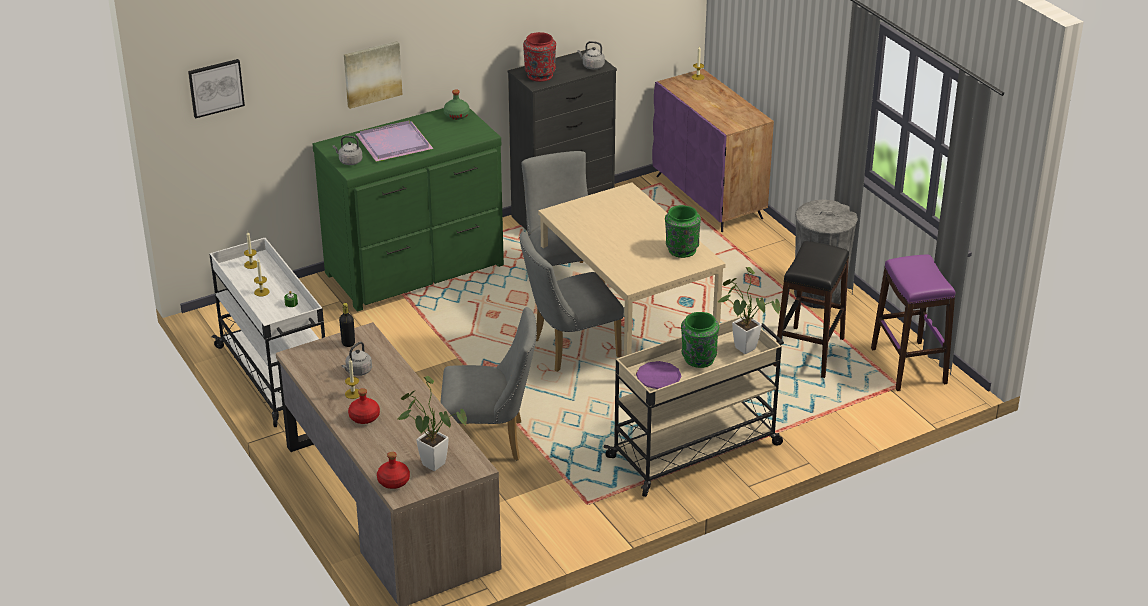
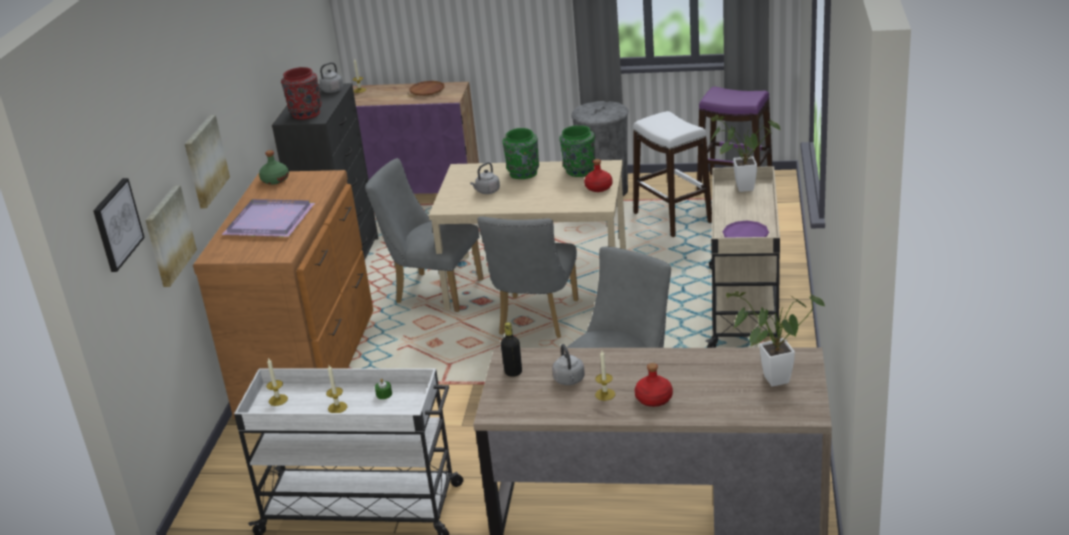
camera: 50 degrees left, 5 degrees down
green dresser [313,108,504,311] -> brown dresser [193,170,374,419]
grey kettle [333,136,362,165] -> grey kettle moved to [470,162,500,194]
red bottle [377,452,410,489] -> red bottle moved to [584,159,613,192]
green vase [681,312,719,368] -> green vase moved to [503,128,539,179]
black stool [773,241,849,378] -> white stool [633,111,712,237]
none -> picture [145,185,197,287]
none -> brown plate [409,81,445,96]

